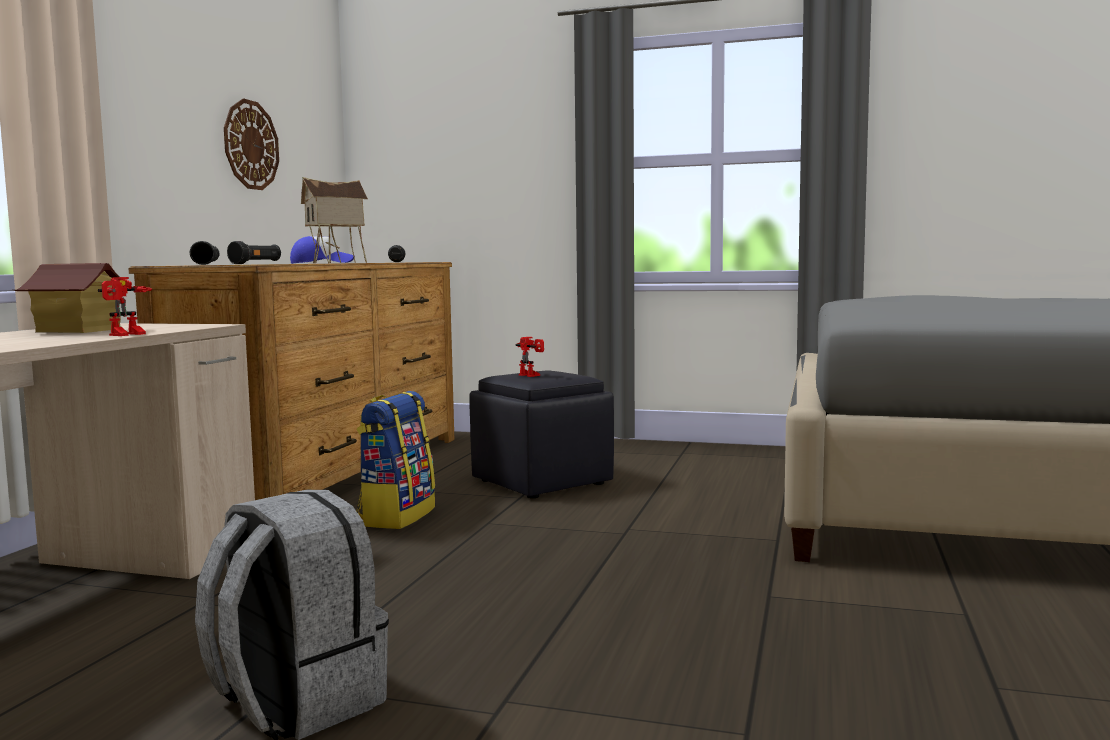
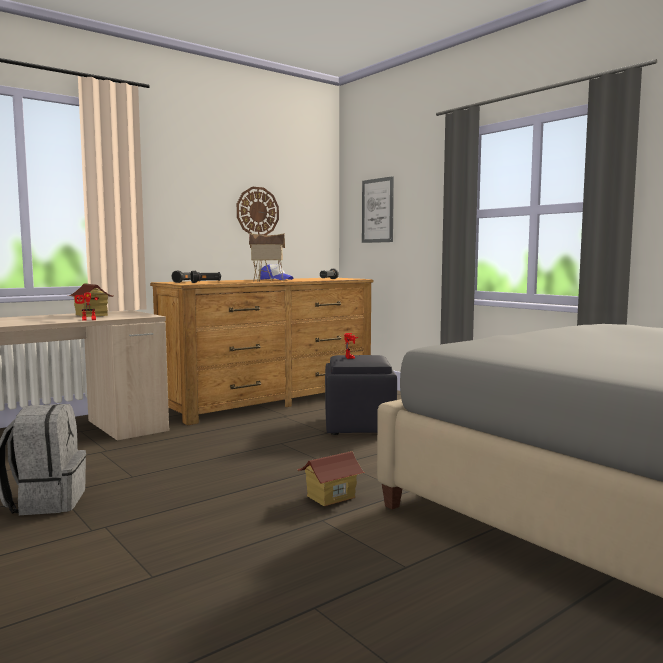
camera: 35 degrees right, 0 degrees up
backpack [356,391,435,529] -> none
none -> toy house [297,451,365,506]
none -> picture [362,176,394,243]

